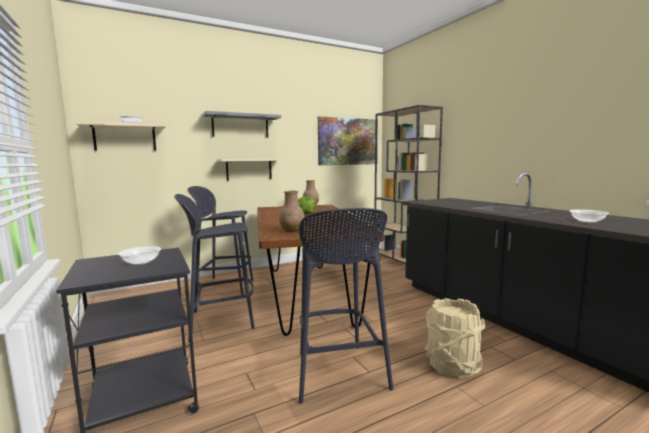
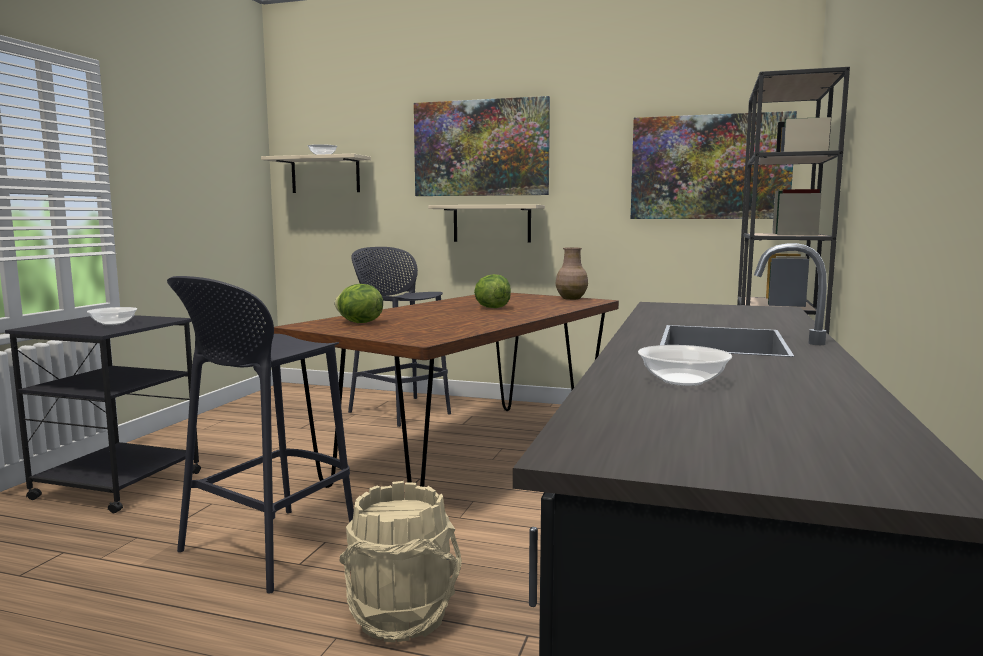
camera: 45 degrees right, 0 degrees up
grey stool [174,194,255,342] -> none
grey shelf [202,111,281,138] -> picture [414,96,550,196]
brown vase [279,191,304,232] -> lettuce [334,284,383,323]

